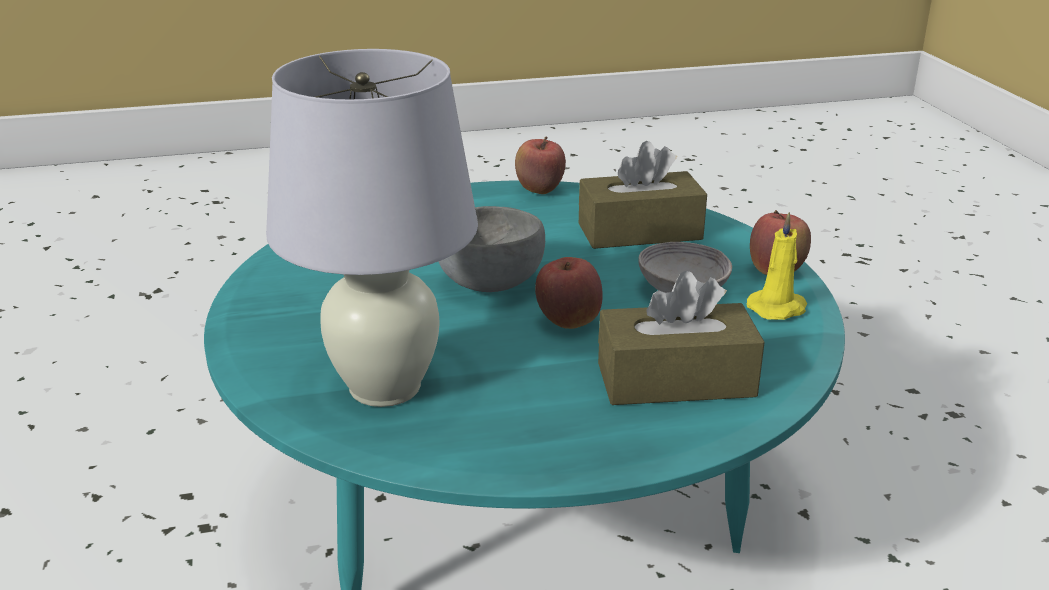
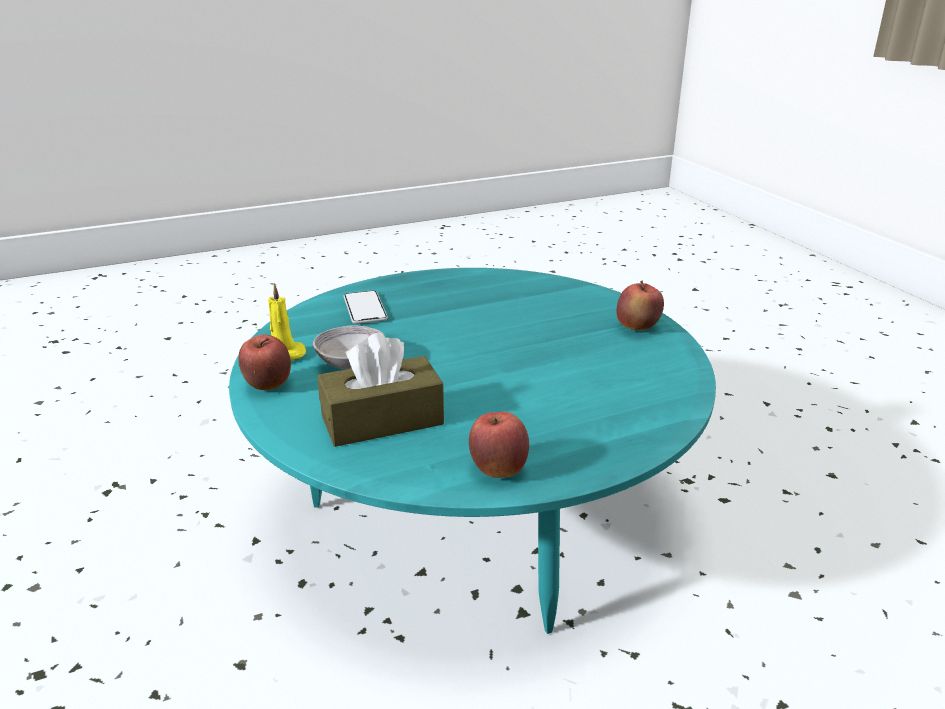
camera: 170 degrees right, 0 degrees up
white table lamp [266,49,478,407] -> none
grey bowl [438,206,545,292] -> none
apple [535,257,603,329] -> apple moved to [616,281,664,330]
brown tissue box [598,271,765,405] -> phone [344,290,388,324]

